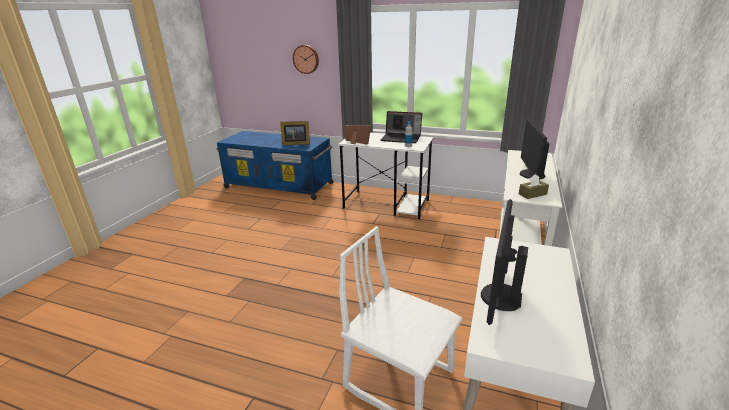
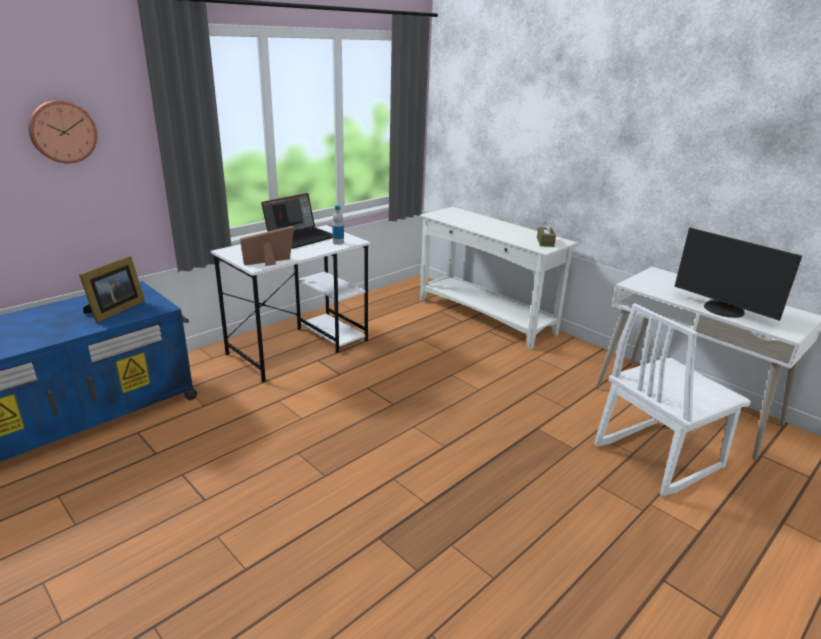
camera: 65 degrees left, 0 degrees up
monitor [520,119,550,180] -> none

